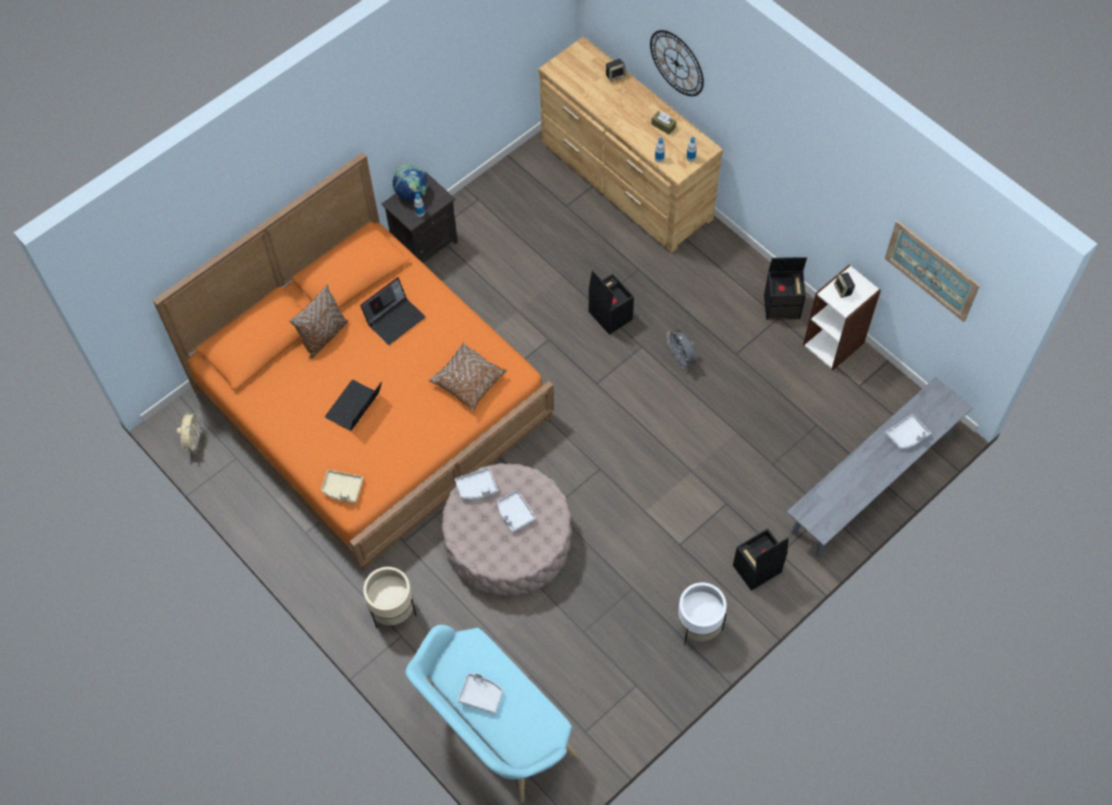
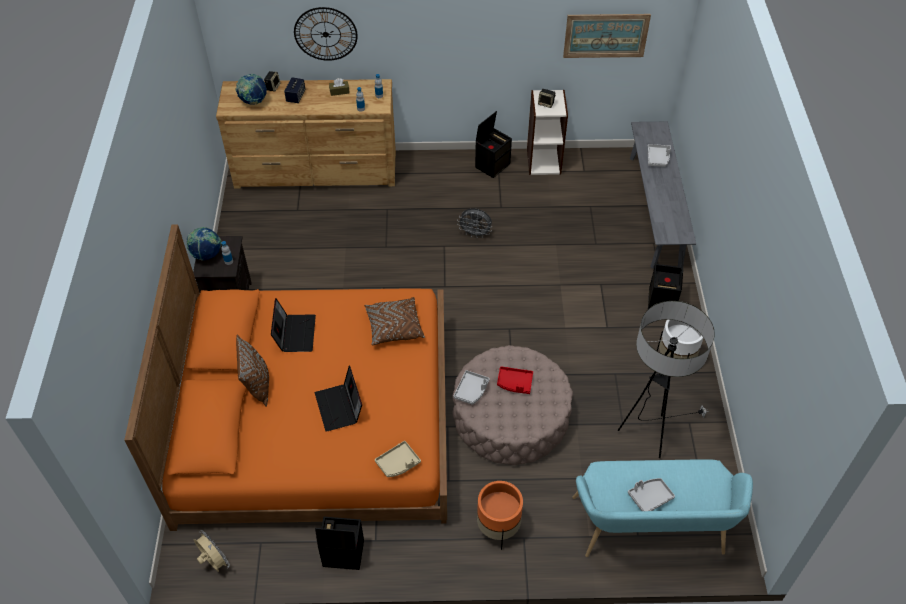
camera: 50 degrees left, 10 degrees down
beige planter [363,567,417,628] -> orange planter [477,481,523,550]
grey tray [498,490,536,533] -> red tray [497,367,533,394]
black storage box [589,270,634,335] -> black storage box moved to [315,517,364,570]
none -> globe [235,74,267,105]
none -> speaker [284,78,305,103]
none -> floor lamp [618,301,715,458]

